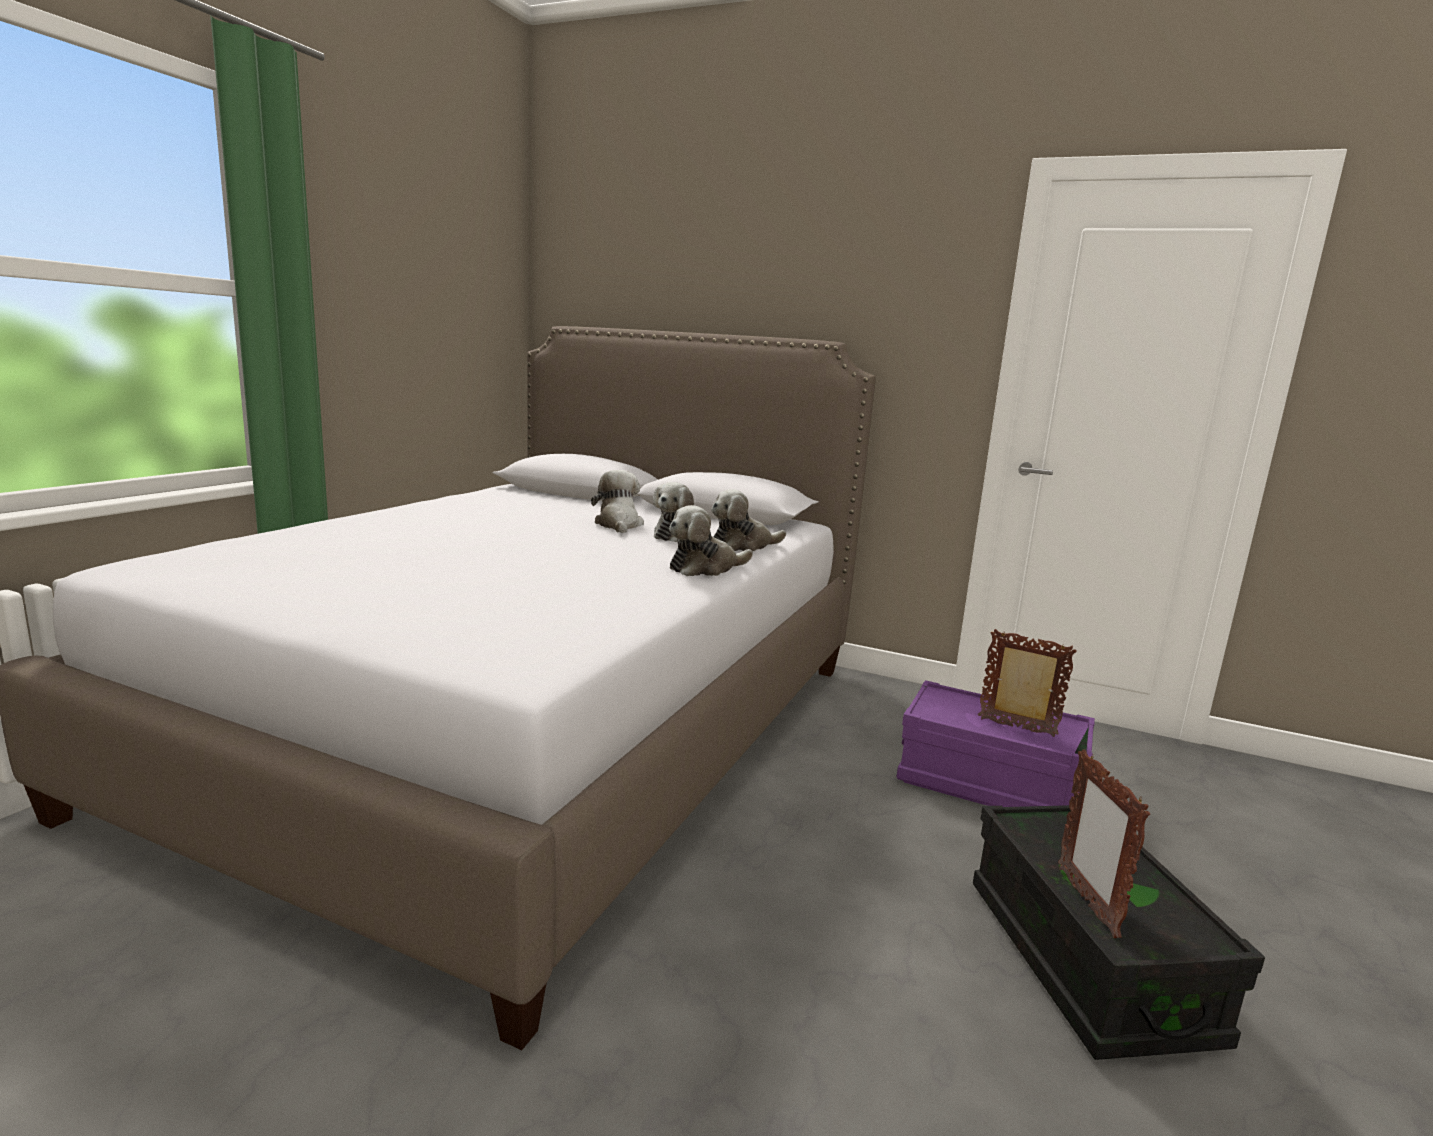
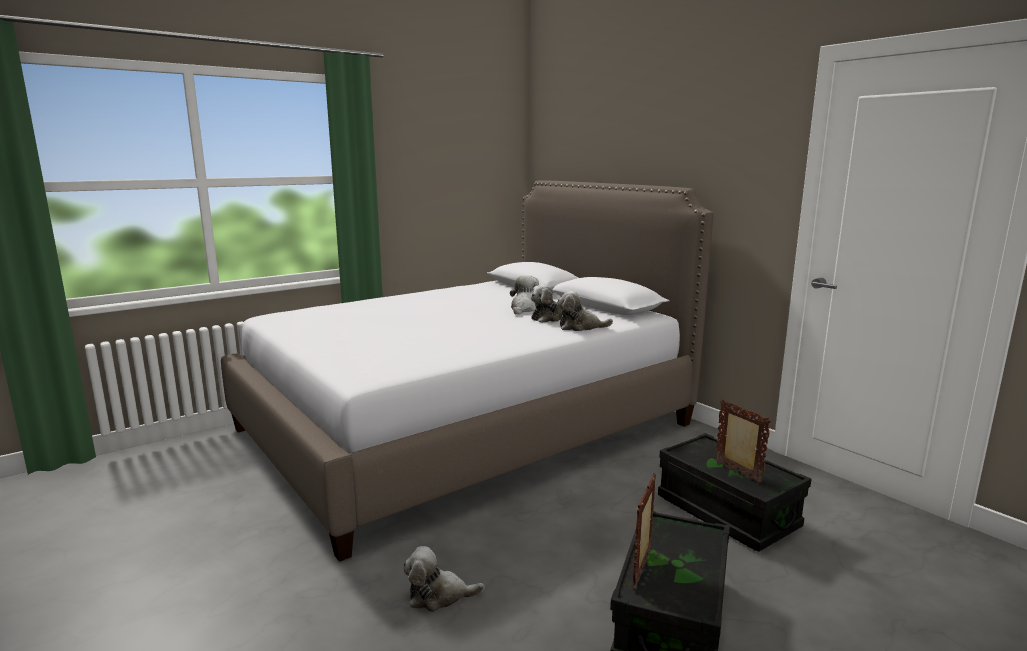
camera: 30 degrees right, 0 degrees up
plush toy [669,505,753,576] -> plush toy moved to [403,546,485,612]
purple storage box [896,680,1095,807] -> black storage box [658,433,811,552]

